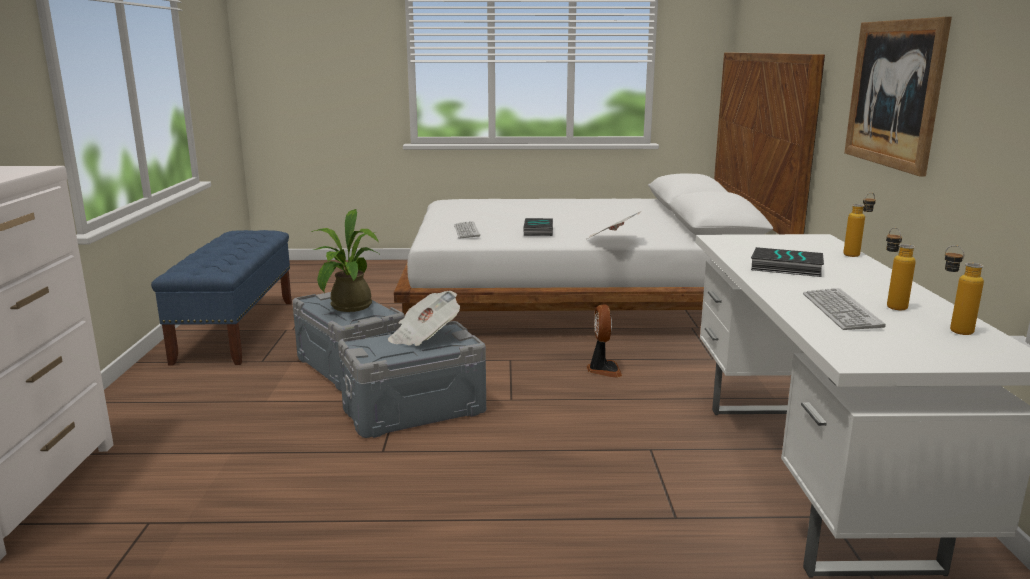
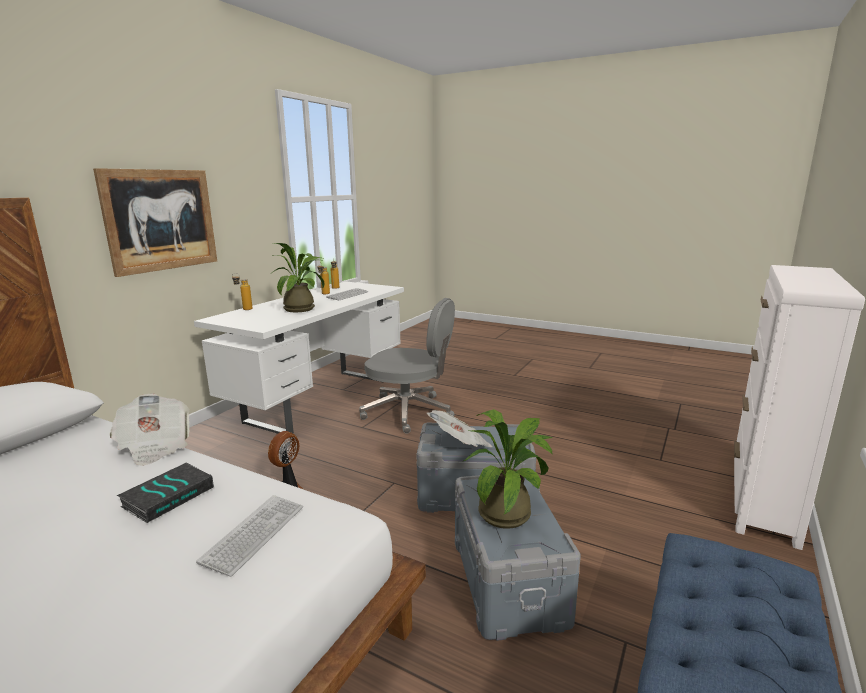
camera: 150 degrees left, 0 degrees up
book [751,247,824,277] -> potted plant [272,243,325,312]
none -> grey office chair [359,298,455,434]

